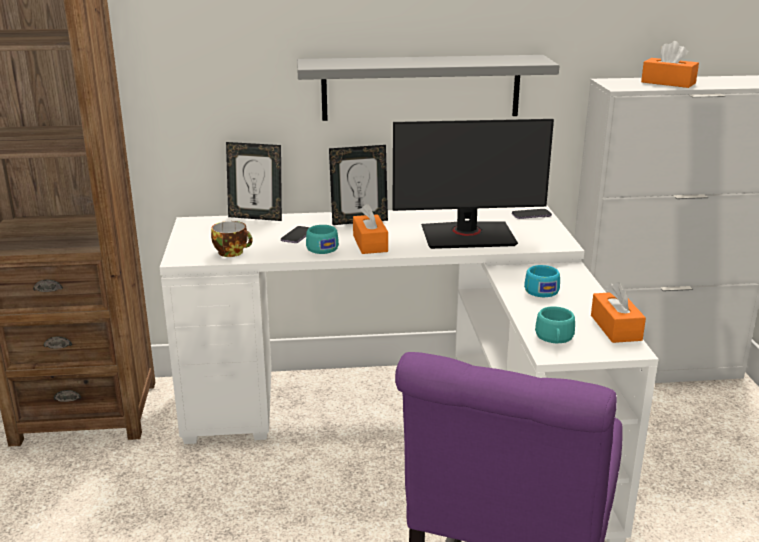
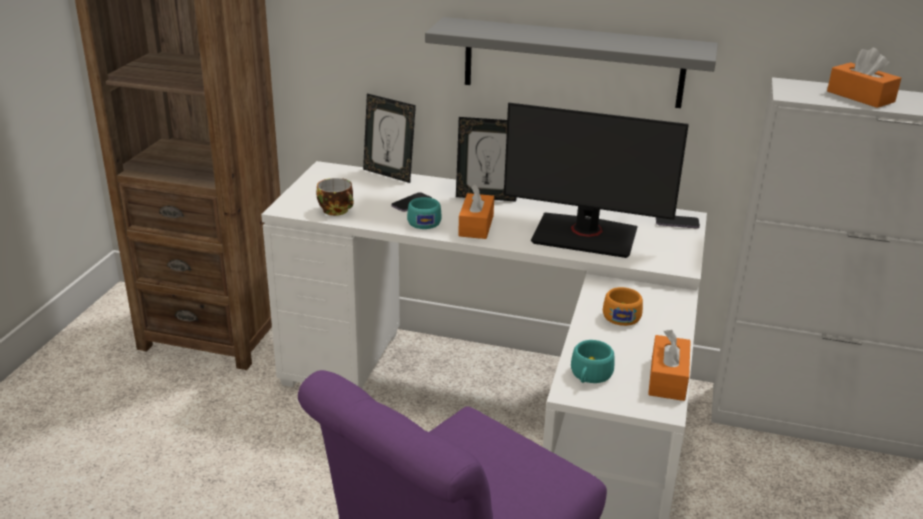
camera: 20 degrees right, 5 degrees up
turquoise cup [524,265,560,297] -> orange cup [603,287,643,326]

